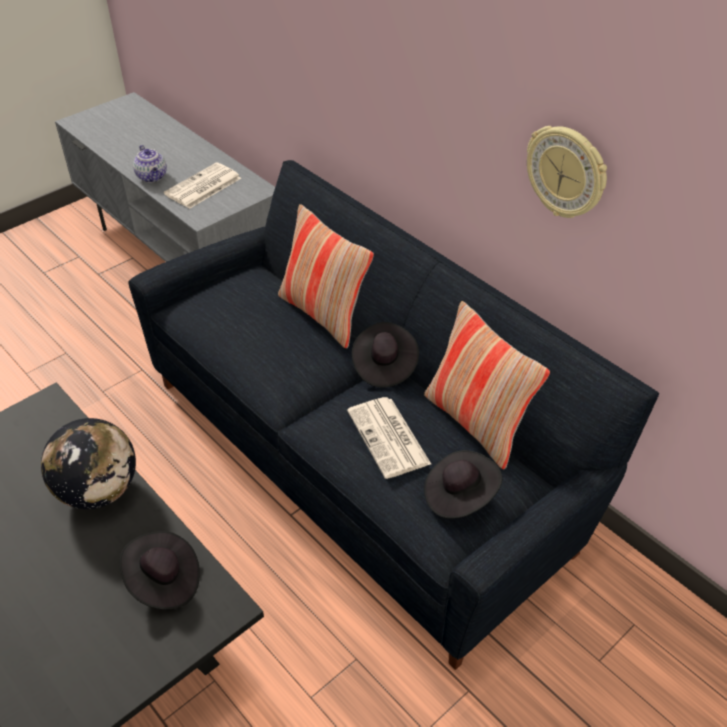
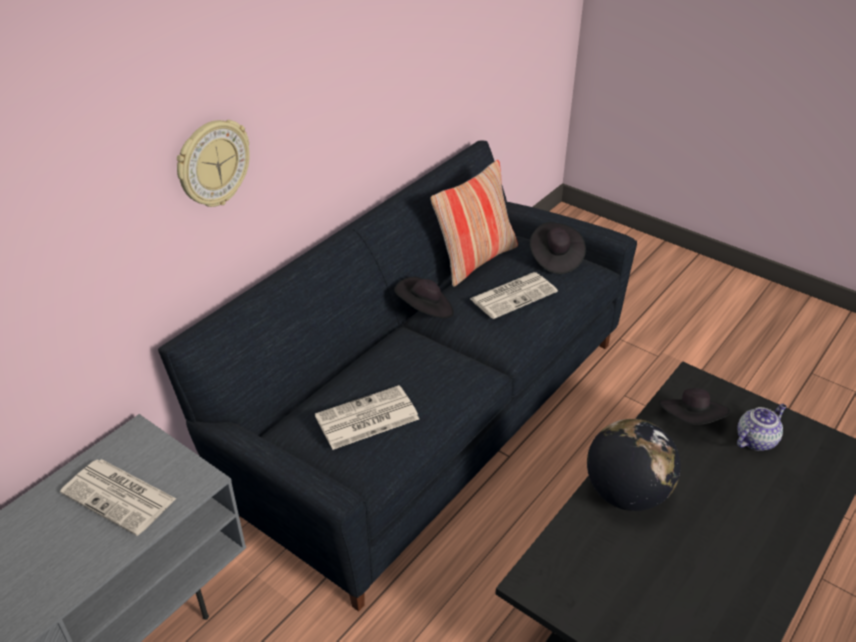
camera: 100 degrees left, 5 degrees down
teapot [133,145,167,183] -> teapot moved to [737,404,787,451]
pillow [278,204,374,348] -> none
wall clock [527,126,607,218] -> wall clock moved to [177,120,250,207]
none -> newspaper [315,385,419,450]

